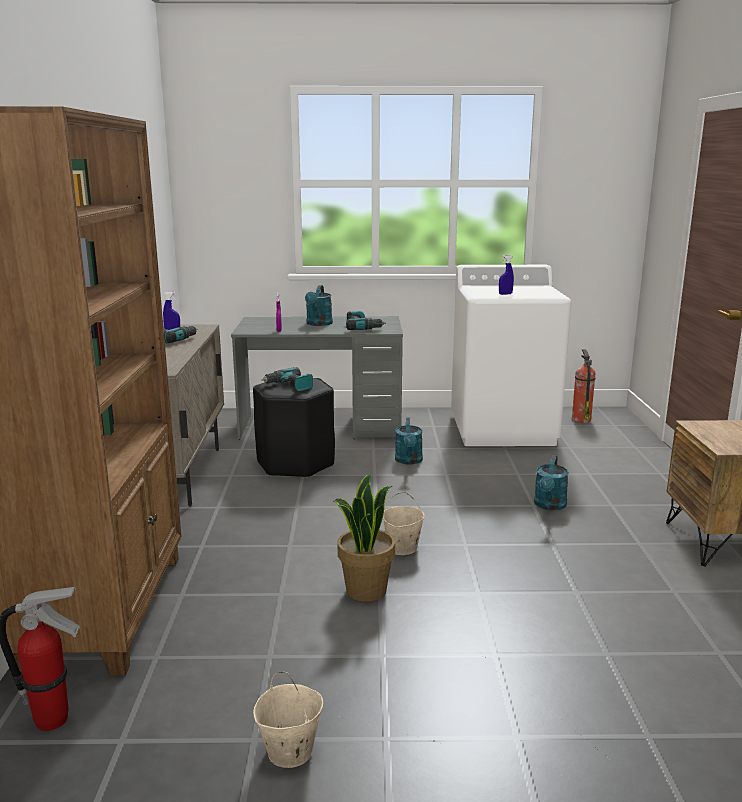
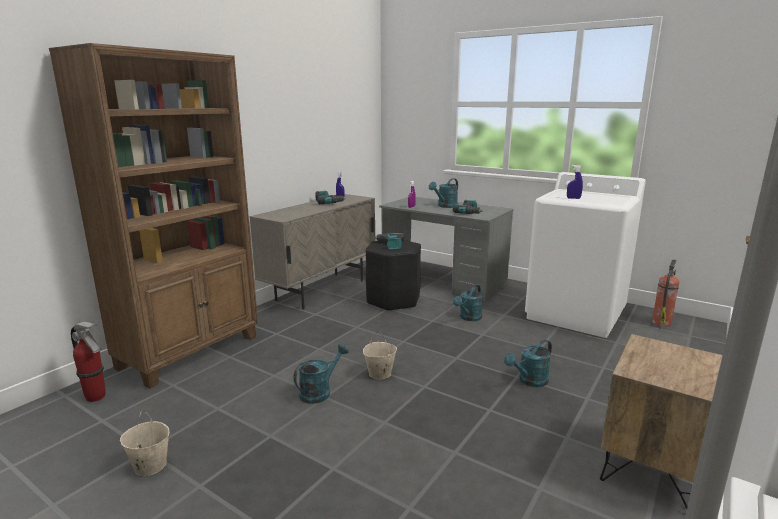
camera: 35 degrees right, 0 degrees up
potted plant [334,473,395,602] -> turquoise watering can [294,344,349,404]

